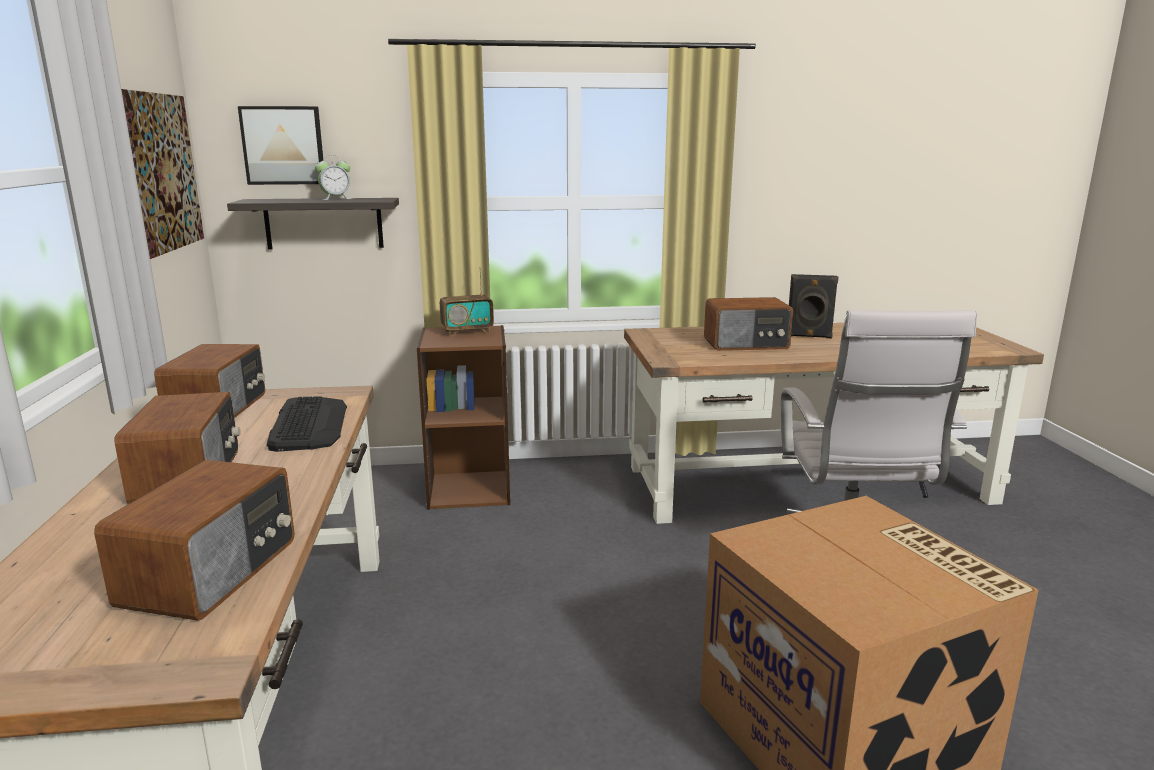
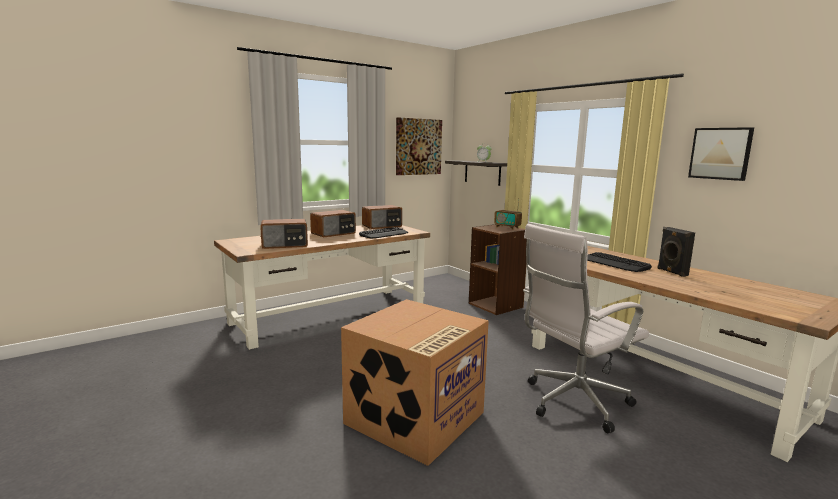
camera: 60 degrees right, 5 degrees down
picture [238,106,323,185] -> picture moved to [688,127,754,181]
radio [704,297,793,351] -> keyboard [587,252,652,272]

